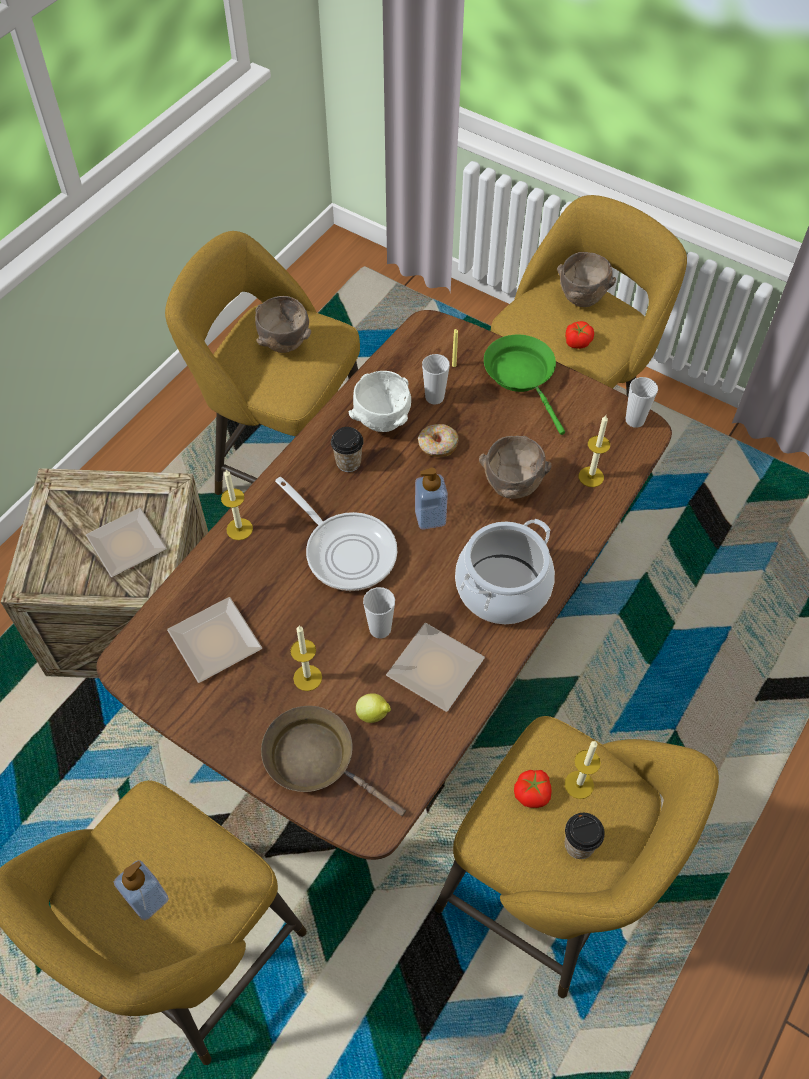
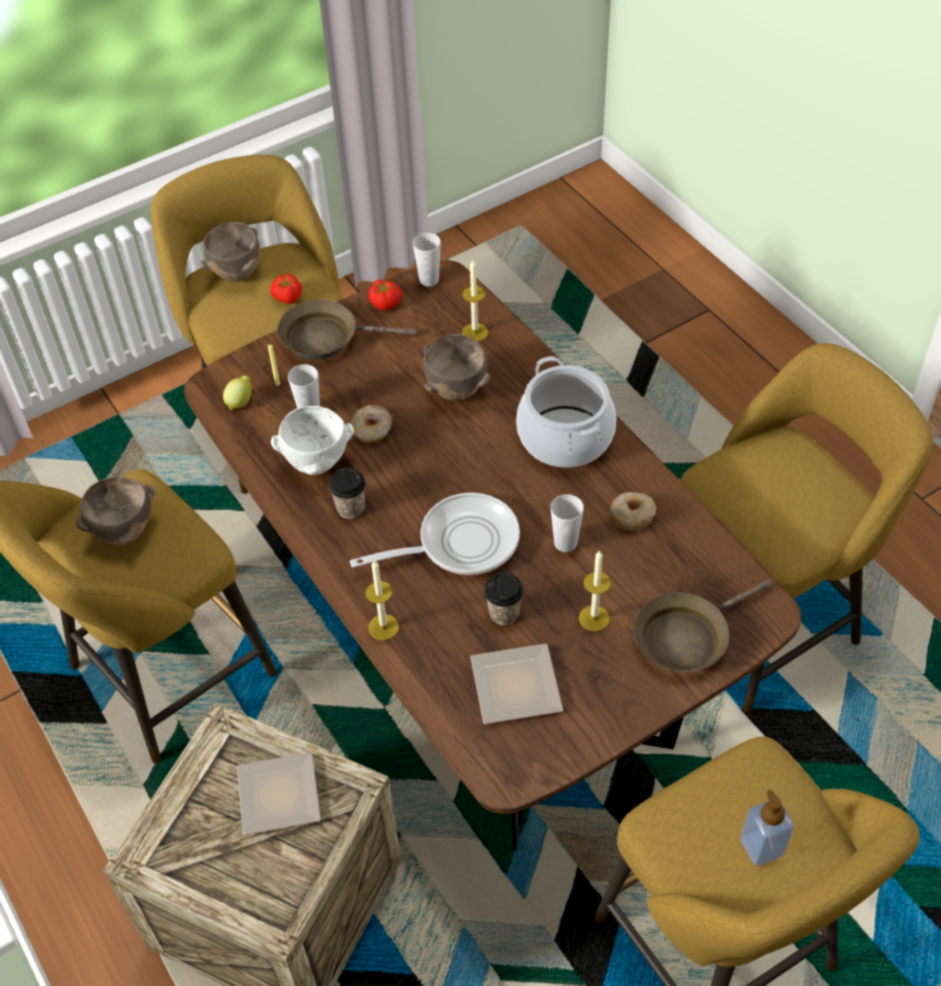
camera: 65 degrees left, 5 degrees down
lemon [356,693,391,723] -> lemon moved to [223,375,251,410]
plate [386,623,485,712] -> donut [610,492,656,530]
soap dispenser [415,468,448,529] -> none
green frying pan [484,335,565,435] -> brown frying pan [277,300,417,360]
tomato [514,770,551,808] -> tomato moved to [369,279,402,311]
candle [565,741,601,799] -> none
cup [565,813,605,859] -> cup moved to [484,572,524,625]

